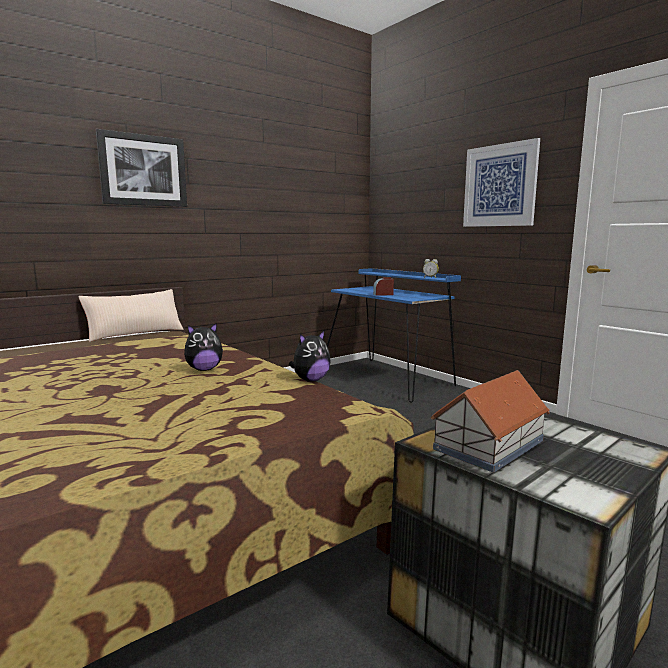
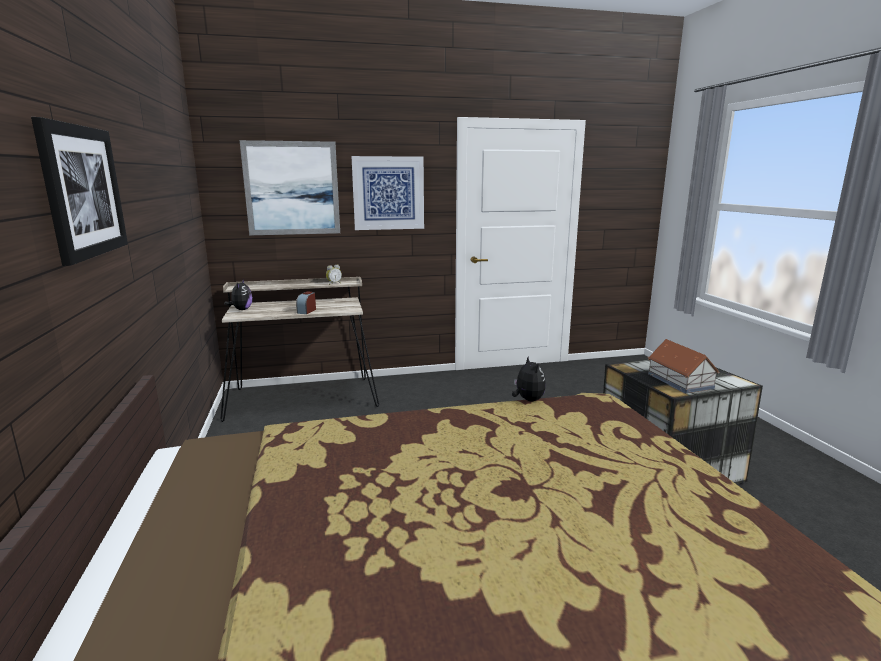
camera: 65 degrees left, 5 degrees up
beige pillow [78,289,183,342] -> none
plush toy [184,323,223,371] -> plush toy moved to [224,279,253,310]
blue desk [327,268,461,403] -> beige desk [221,277,379,422]
none -> picture [240,140,340,235]

